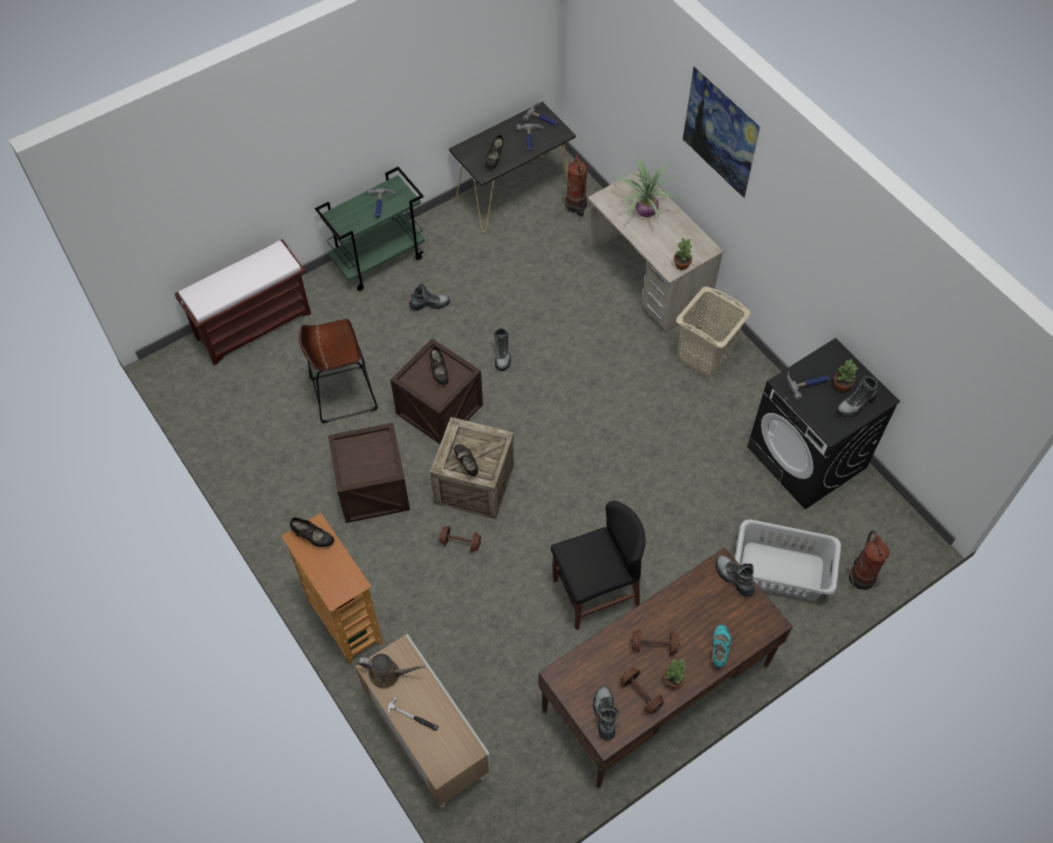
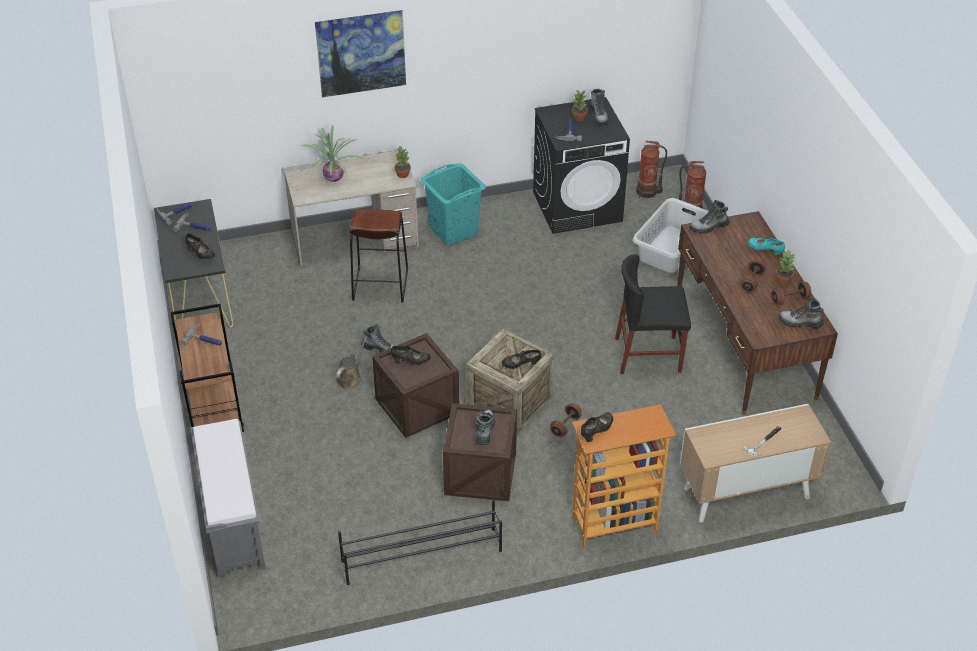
camera: 70 degrees left, 15 degrees down
brown bench [174,239,311,365] -> grey bench [190,419,266,578]
brown stool [299,319,378,423] -> brown stool moved to [349,209,408,303]
green cart [315,167,425,291] -> brown cart [171,304,244,432]
brown watering can [358,654,425,689] -> brown watering can moved to [336,336,367,389]
boot [409,284,450,311] -> boot moved to [476,409,495,445]
black chair [551,501,645,630] -> black chair turned 90 degrees counterclockwise [615,254,691,374]
fire extinguisher [562,154,589,216] -> fire extinguisher moved to [636,141,667,198]
beige laundry basket [676,286,751,378] -> turquoise laundry basket [420,163,486,245]
none -> black shoe rack [338,499,502,585]

